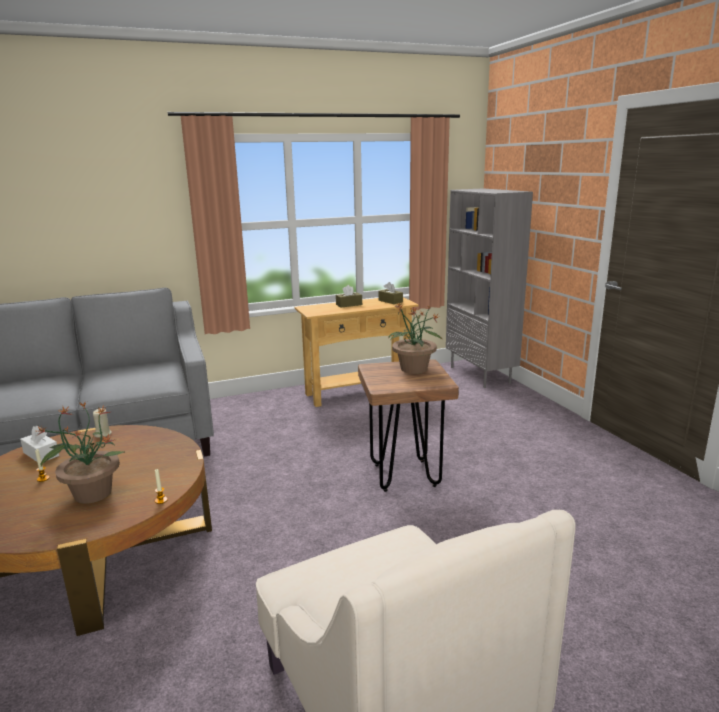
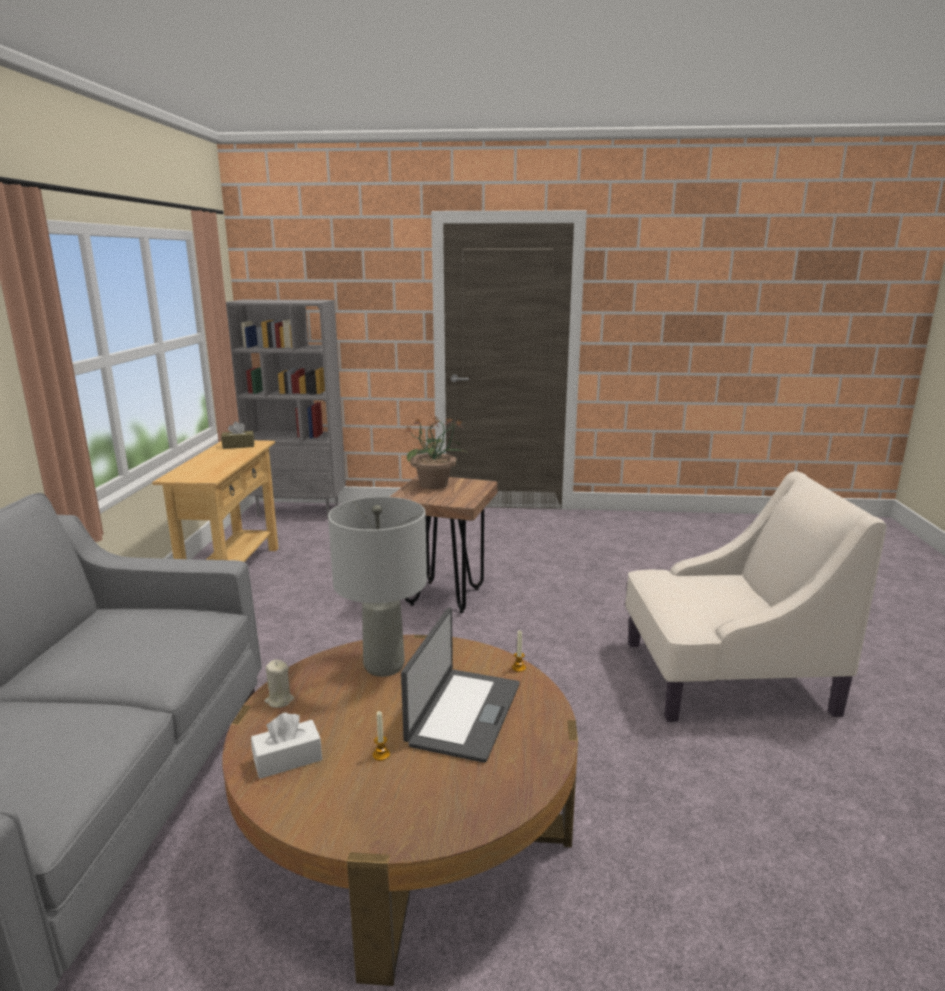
camera: 65 degrees left, 0 degrees up
potted plant [35,402,125,504] -> laptop [401,608,520,763]
brown tissue box [336,285,362,308] -> none
none -> grey table lamp [328,497,427,677]

